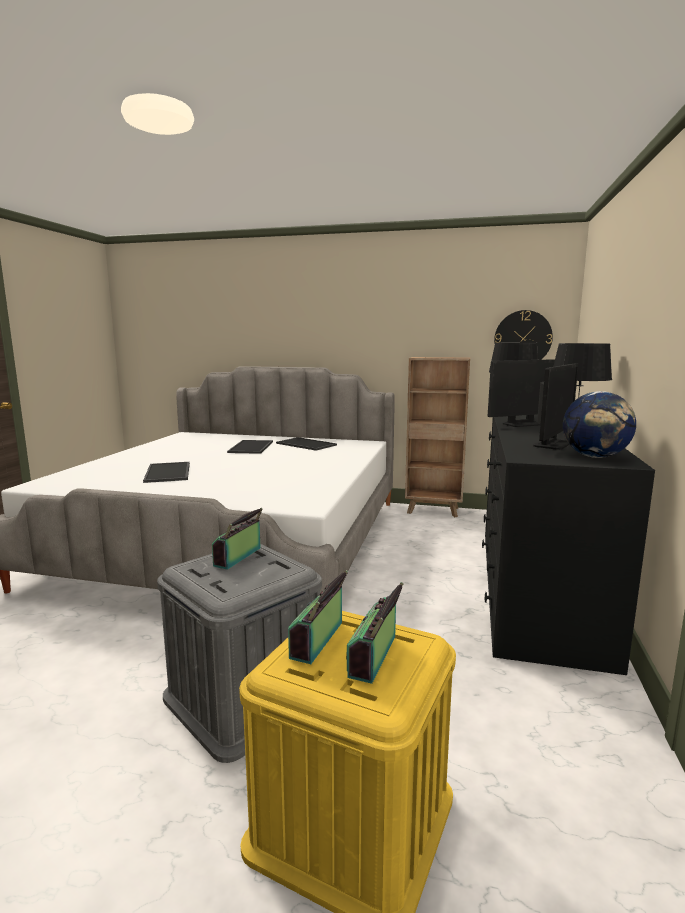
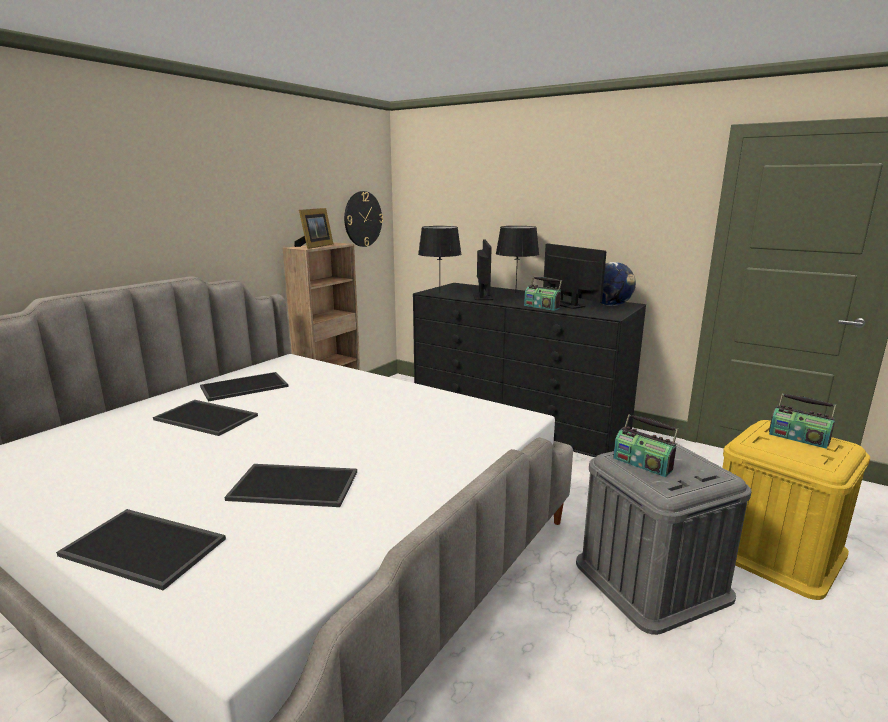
camera: 70 degrees left, 5 degrees up
radio [288,570,348,664] -> radio moved to [524,277,562,311]
none -> tray [56,509,226,590]
none -> picture frame [294,208,333,249]

